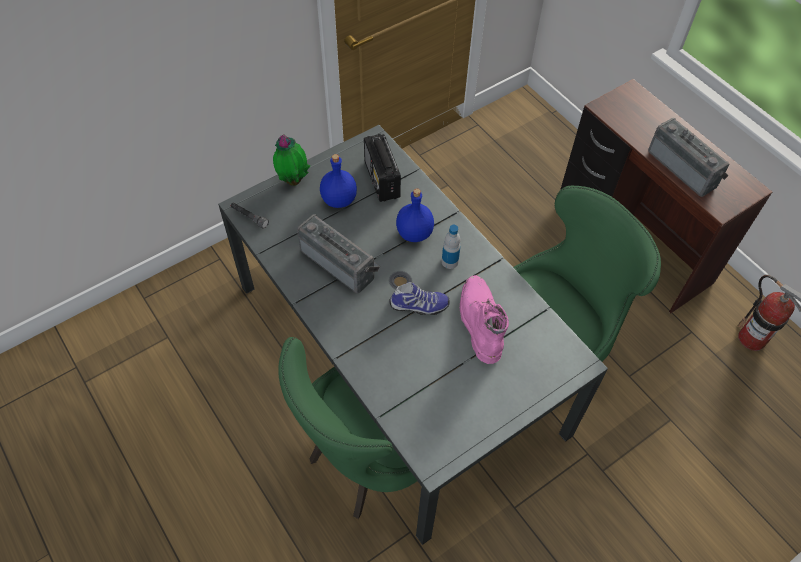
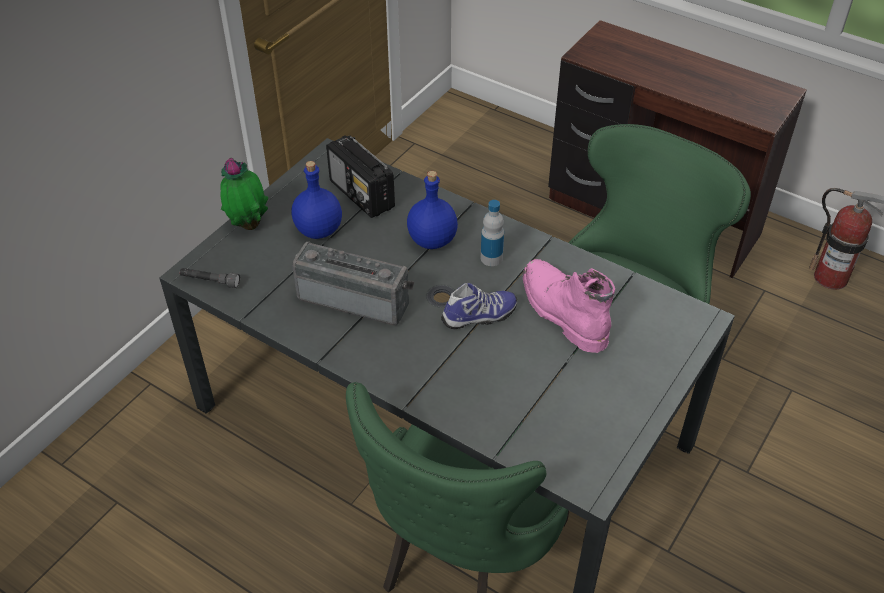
camera: 20 degrees left, 10 degrees down
radio [648,118,729,197] -> none

